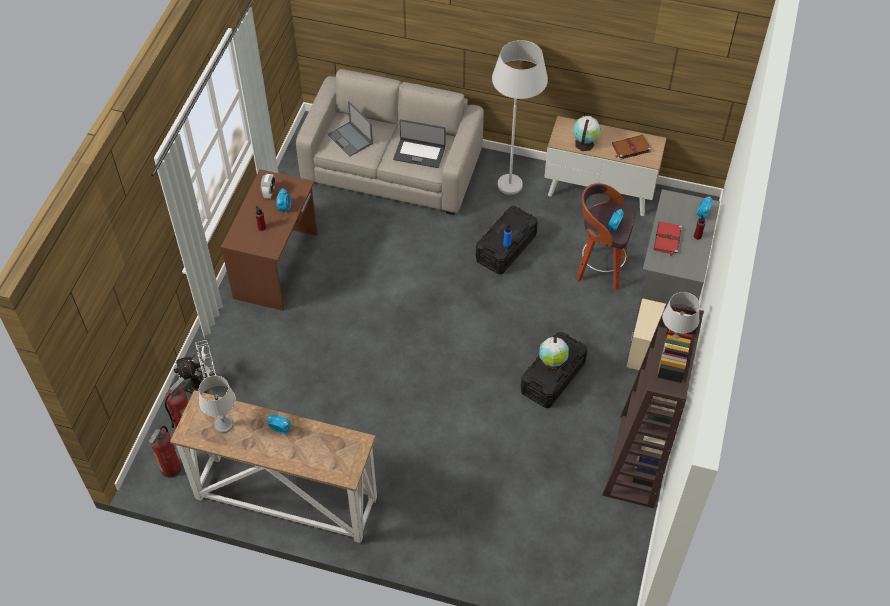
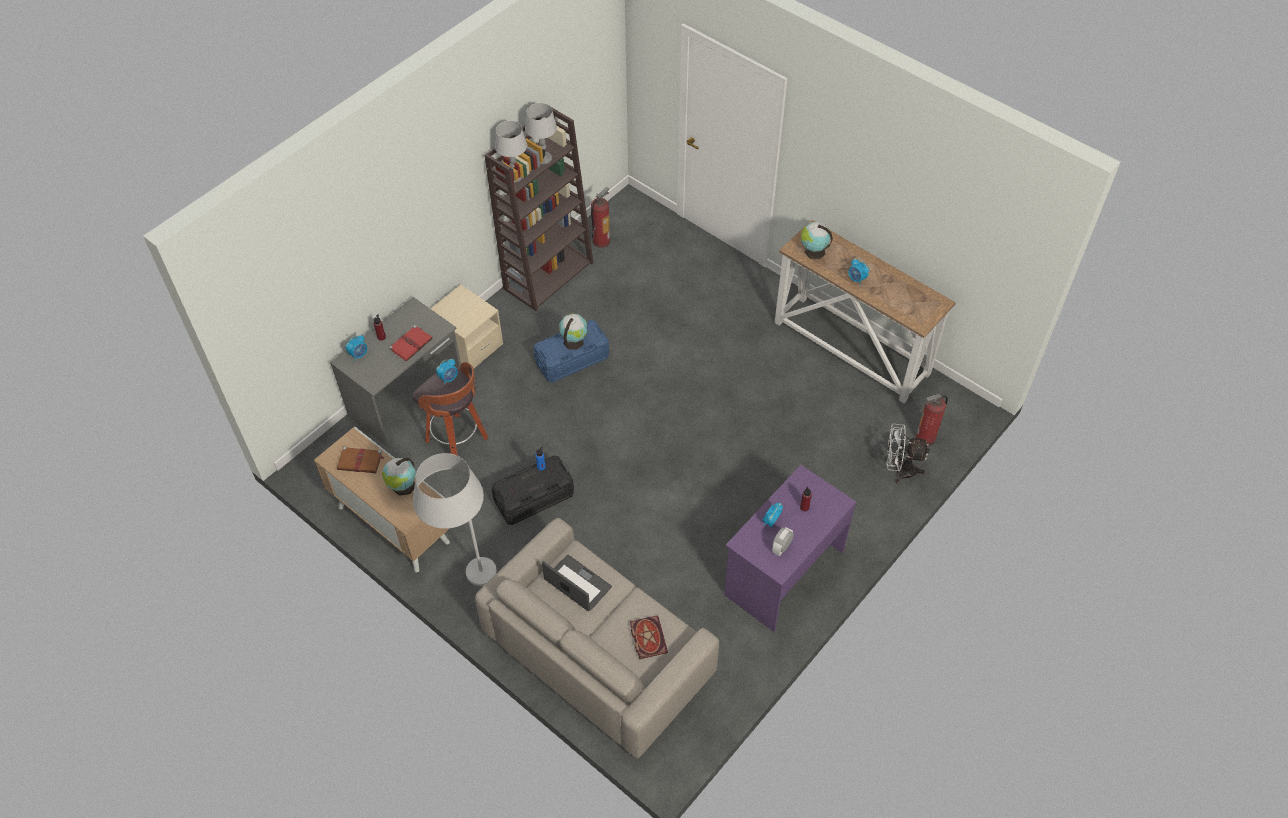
camera: 155 degrees left, 0 degrees up
fire extinguisher [148,426,181,478] -> fire extinguisher moved to [591,187,610,248]
grey table lamp [199,376,236,433] -> grey table lamp moved to [525,103,557,165]
brown desk [221,169,318,311] -> purple desk [724,465,856,632]
laptop [327,101,373,157] -> book [630,615,668,659]
black storage box [521,332,588,408] -> blue storage box [533,320,609,383]
none -> globe [801,222,833,259]

